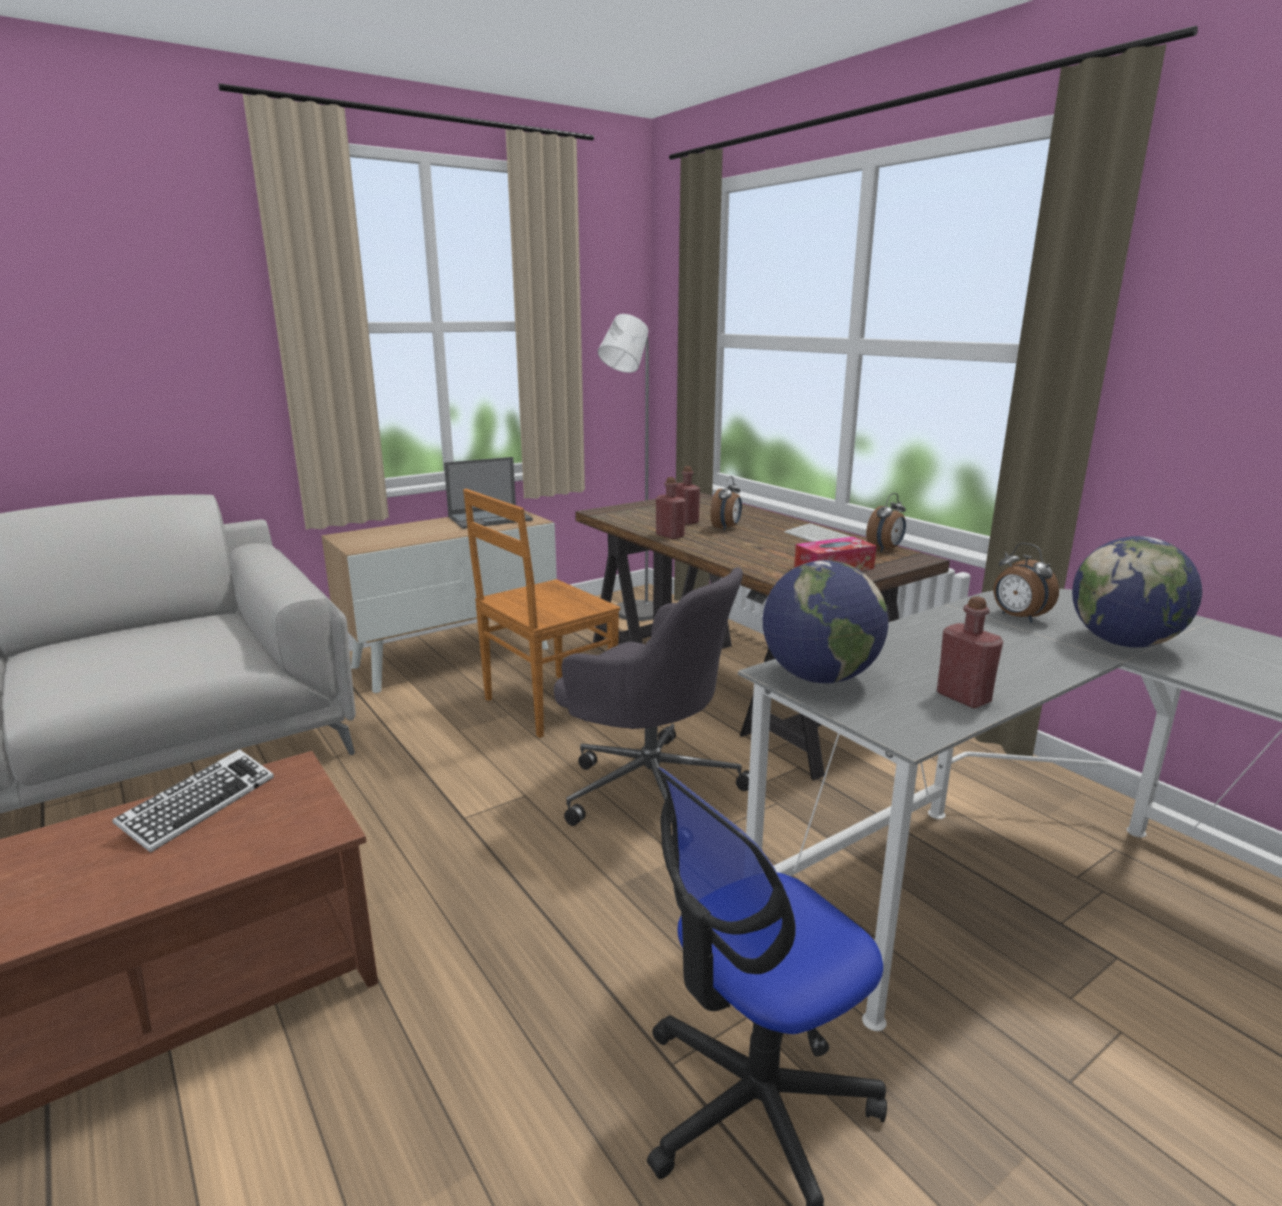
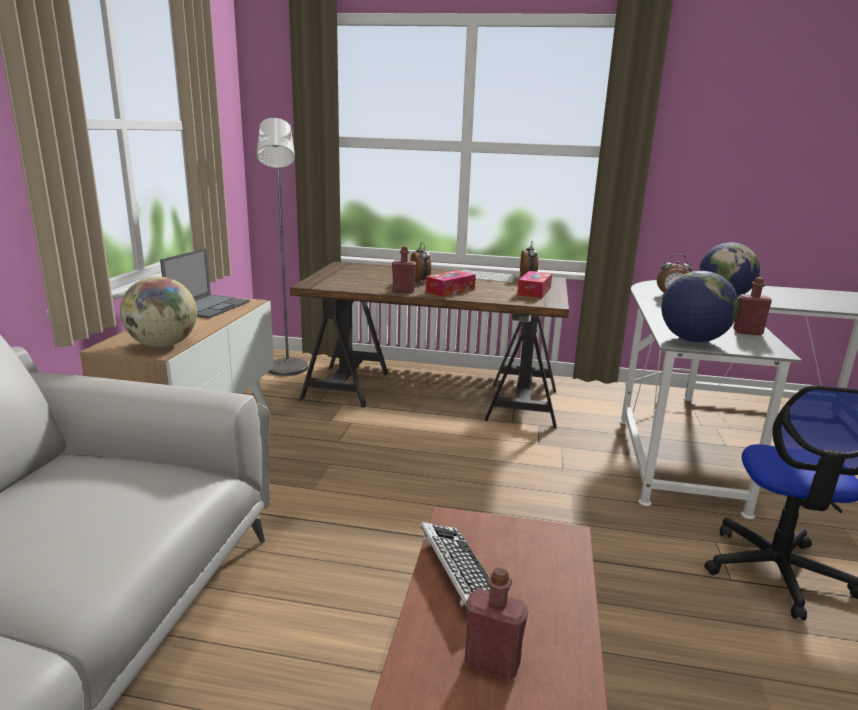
camera: 45 degrees left, 0 degrees up
brown chair [463,489,620,738] -> none
grey office chair [554,567,749,843] -> none
red bottle [675,466,700,525] -> red bottle moved to [465,567,528,680]
none -> globe [120,276,197,347]
none -> tissue box [425,270,476,297]

